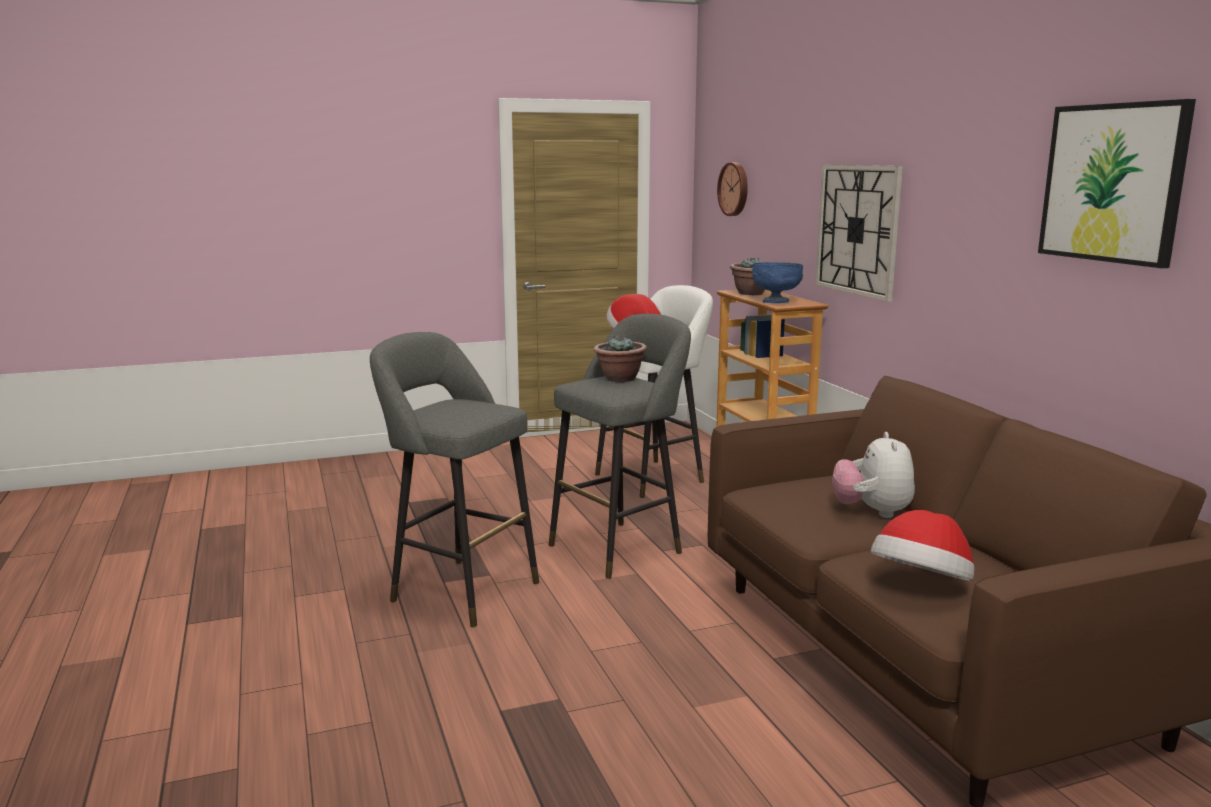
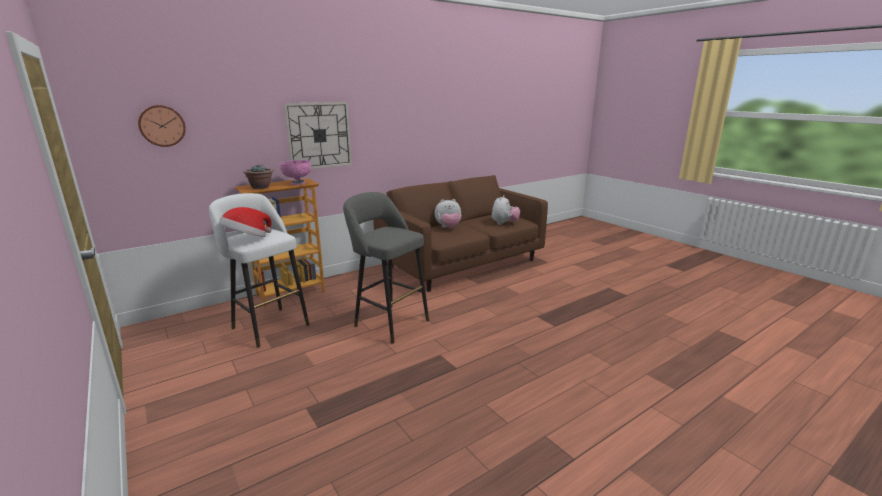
camera: 105 degrees left, 5 degrees up
grey stool [370,332,539,627] -> none
potted plant [594,336,647,382] -> none
blue bowl [752,262,803,303] -> pink bowl [279,160,311,185]
hat [871,510,975,581] -> plush toy [492,195,520,225]
picture [1038,99,1196,268] -> none

